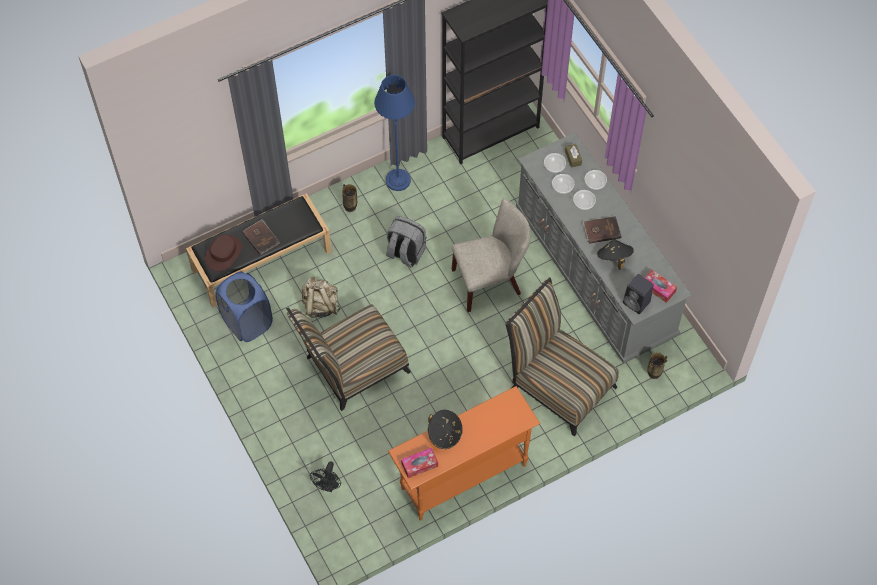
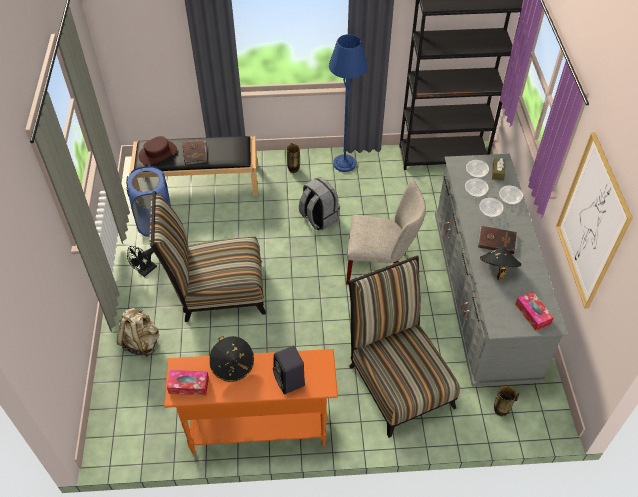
camera: 25 degrees right, 10 degrees down
beige backpack [302,276,340,318] -> beige backpack moved to [117,308,159,357]
black fan [310,461,341,492] -> black fan moved to [127,246,157,277]
black speaker [623,274,654,314] -> black speaker moved to [273,346,305,394]
none -> picture [556,132,633,309]

